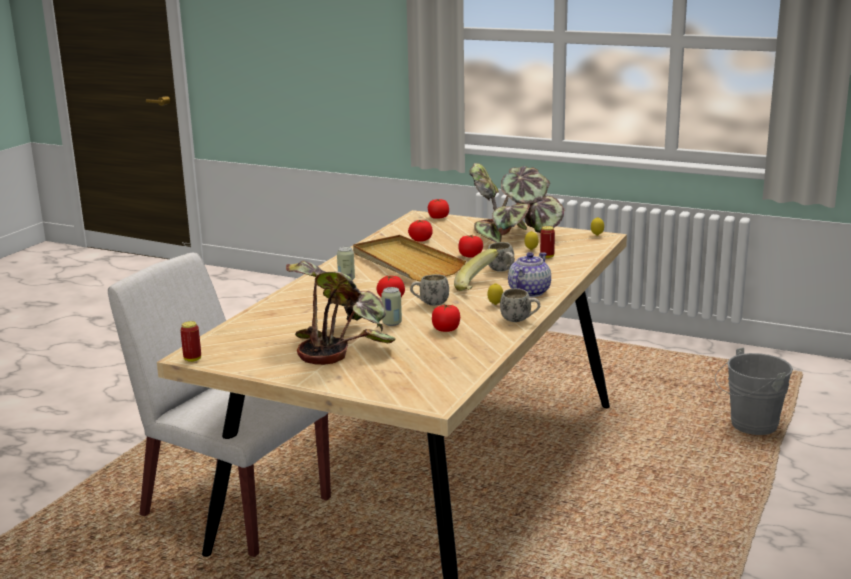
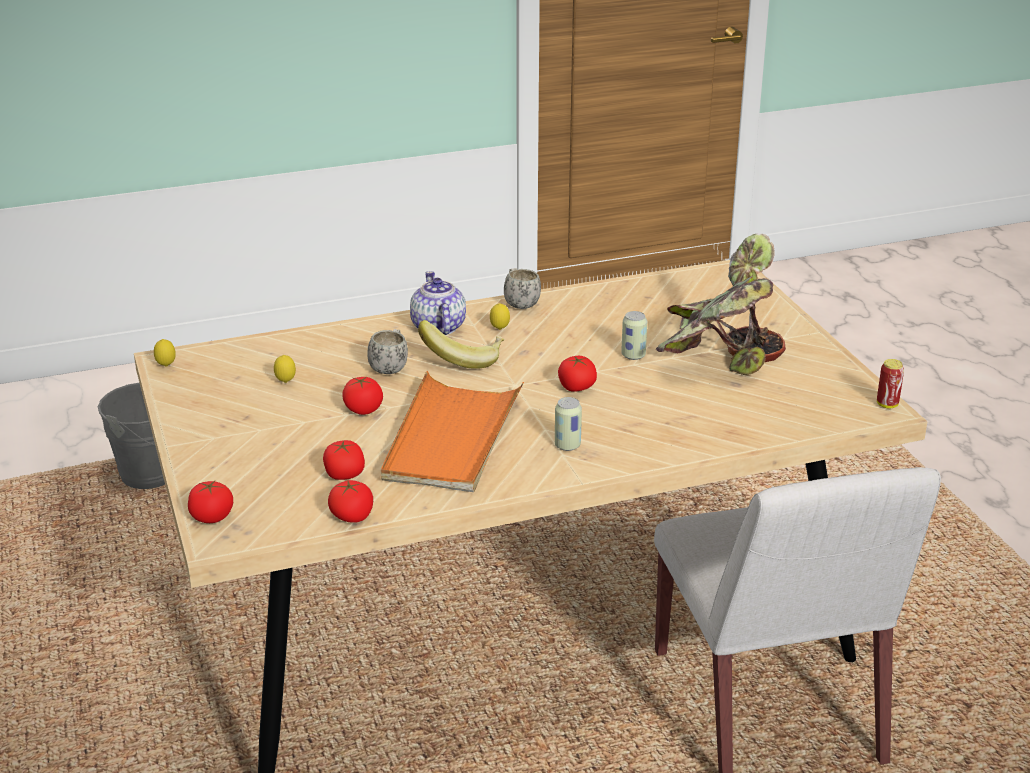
camera: 135 degrees left, 10 degrees up
beige tray [353,235,466,282] -> orange tray [381,371,524,492]
white mug [410,274,449,306] -> none
tomato [432,304,460,332] -> tomato moved to [328,480,373,523]
potted plant [469,163,564,243] -> none
teapot [508,252,551,297] -> teapot turned 90 degrees clockwise [410,271,466,335]
can [540,226,555,258] -> none

